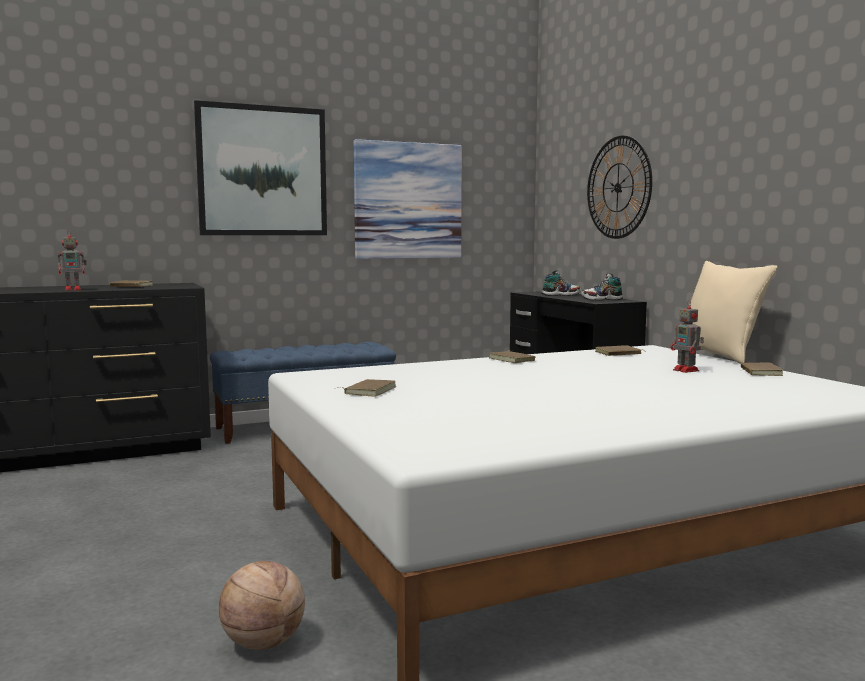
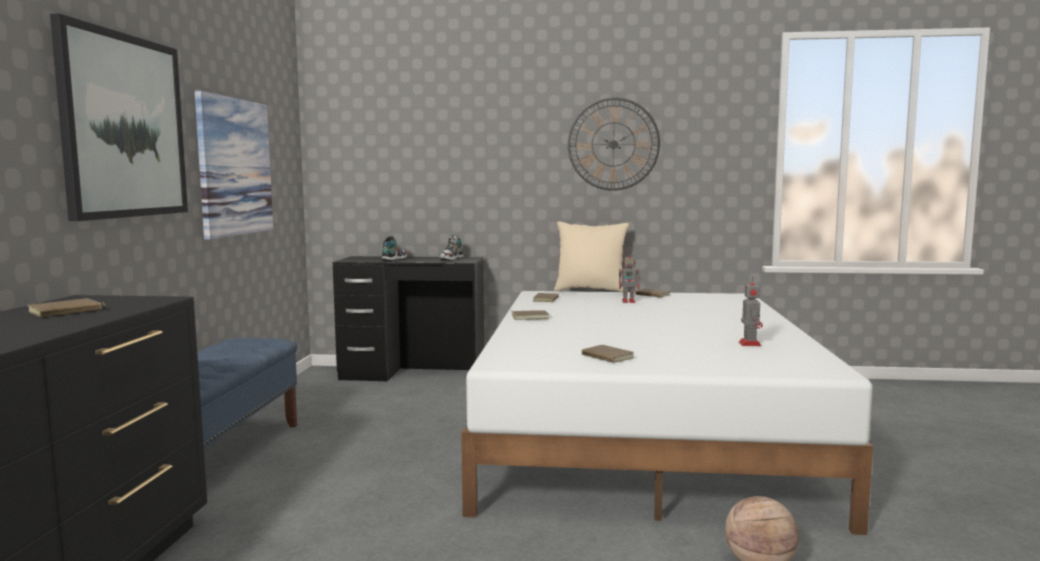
camera: 60 degrees left, 0 degrees up
toy robot [57,230,87,291] -> toy robot moved to [739,277,763,346]
wall clock [587,136,652,239] -> wall clock moved to [568,97,660,191]

